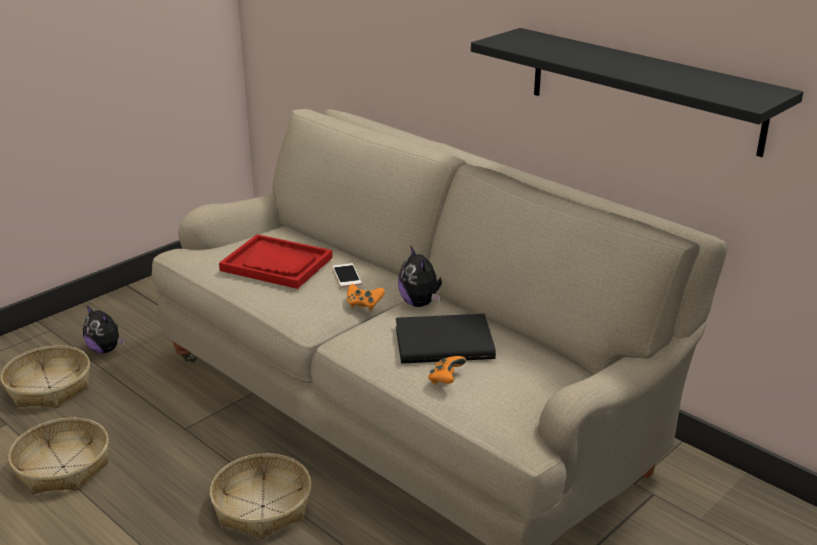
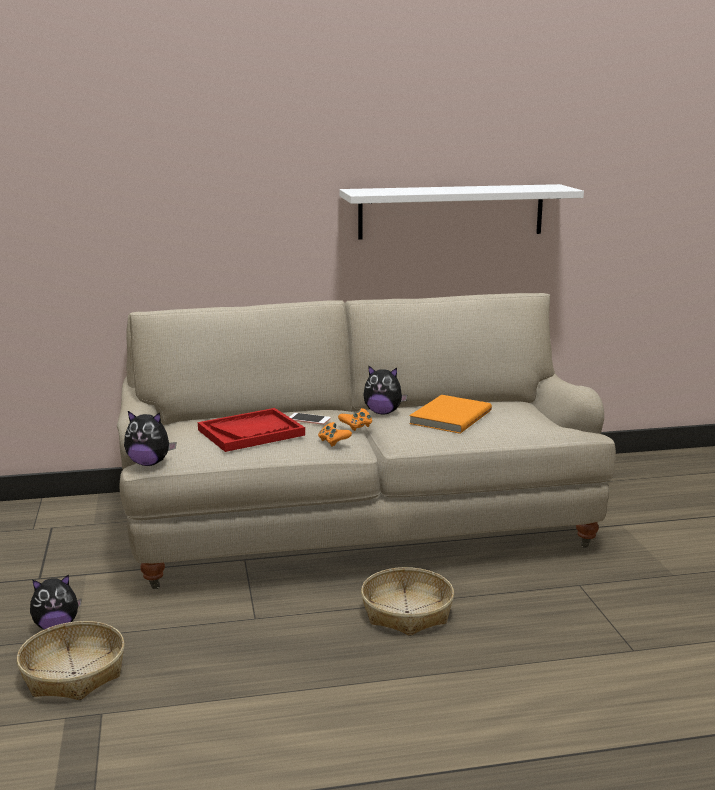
camera: 55 degrees left, 10 degrees down
basket [8,418,109,494] -> none
black book [396,314,496,364] -> orange book [409,395,492,434]
orange game controller [428,356,466,384] -> orange game controller moved to [318,422,352,447]
black shelf [471,28,803,157] -> white shelf [340,184,584,240]
none -> plush toy [124,411,177,466]

